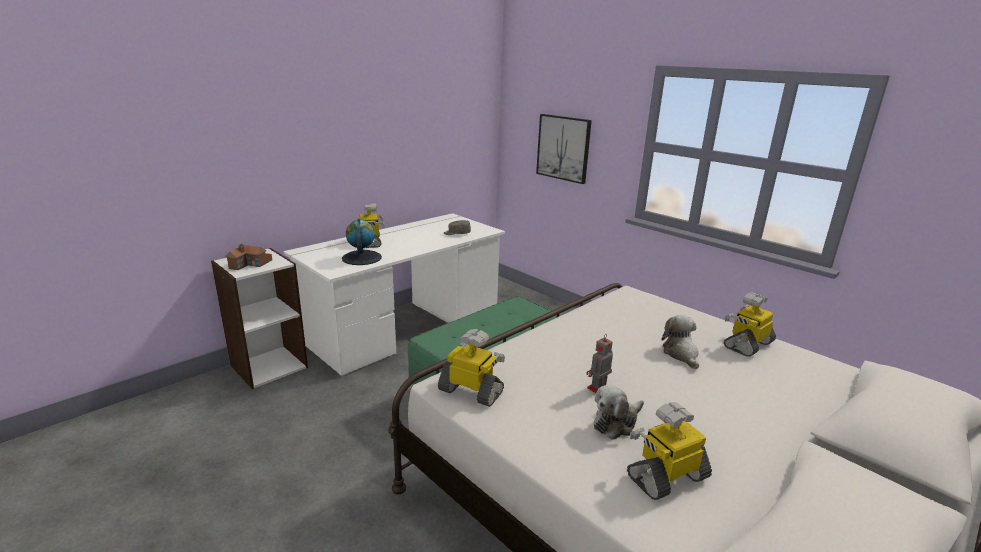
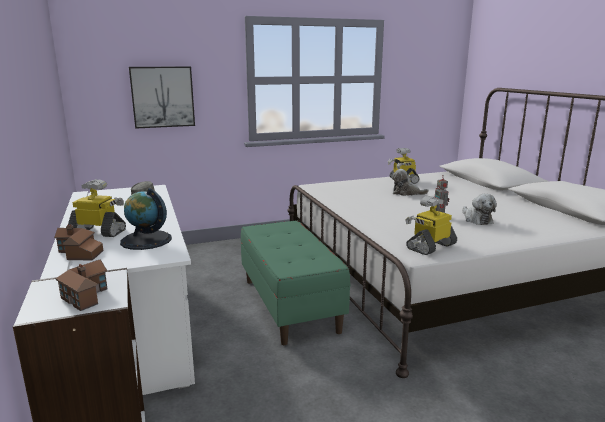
camera: 65 degrees left, 5 degrees down
toy robot [627,402,712,500] -> none
none -> toy house [54,224,103,261]

